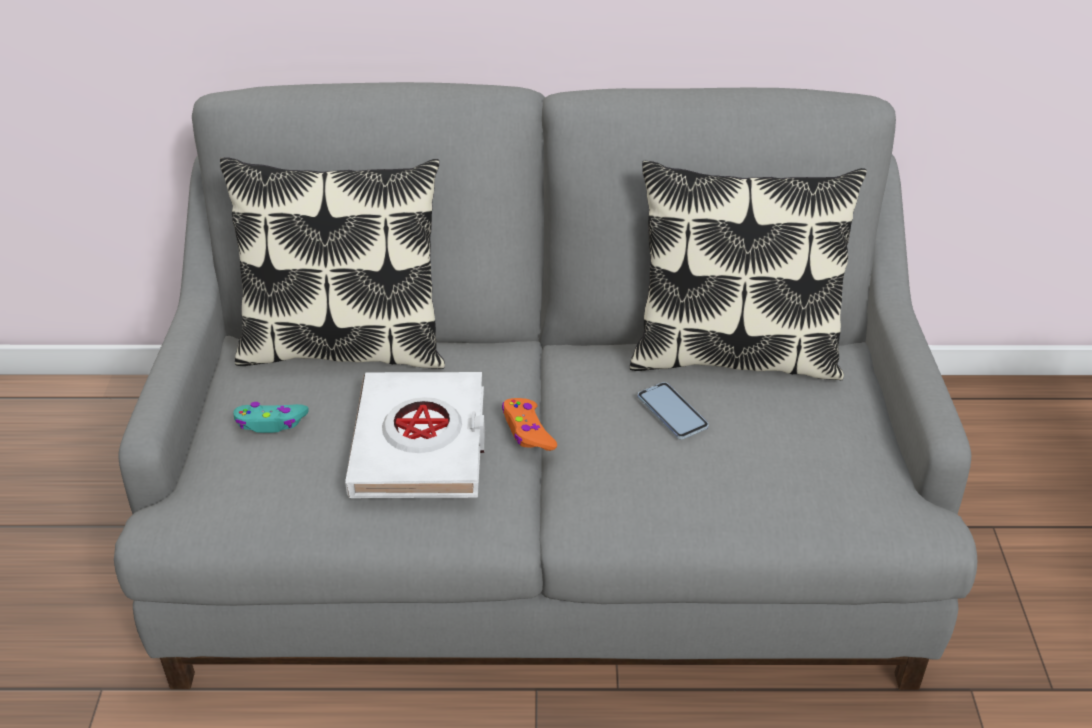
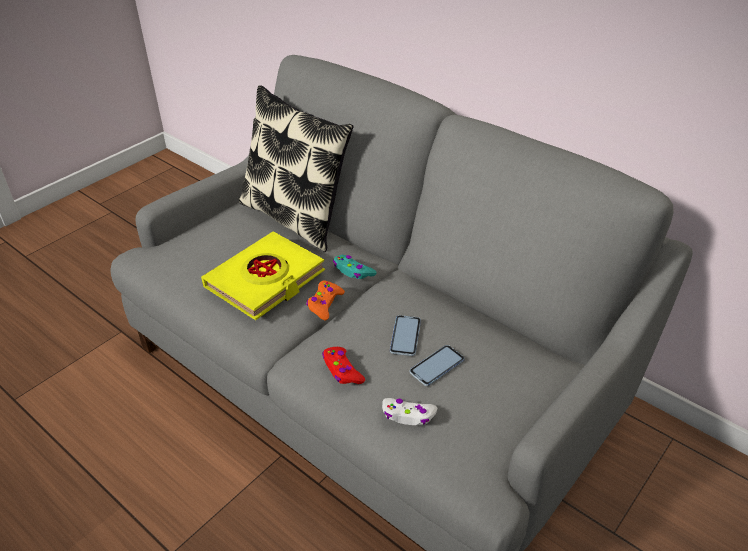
camera: 40 degrees right, 0 degrees up
turquoise game controller [233,402,308,433] -> turquoise game controller moved to [333,255,377,279]
white book [345,372,485,498] -> yellow book [201,231,325,320]
pillow [630,161,866,380] -> none
none -> red game controller [322,347,365,384]
none -> white game controller [382,398,437,425]
none -> phone [410,345,464,386]

